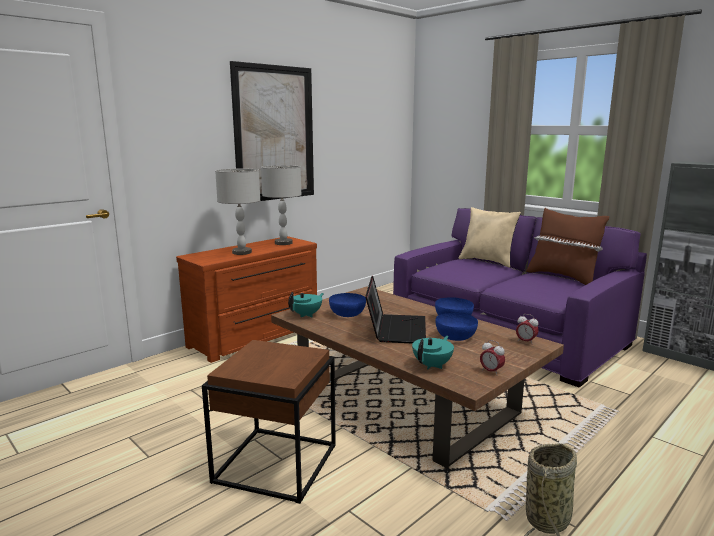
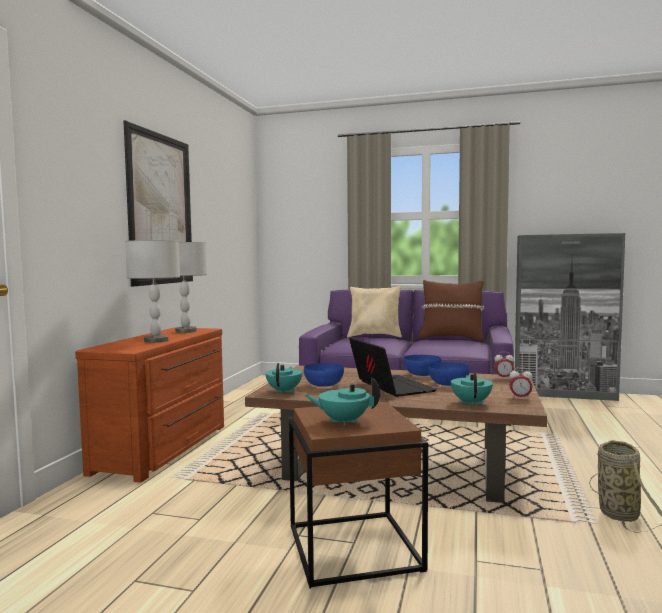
camera: 30 degrees left, 10 degrees down
none -> turquoise teapot [305,377,380,426]

